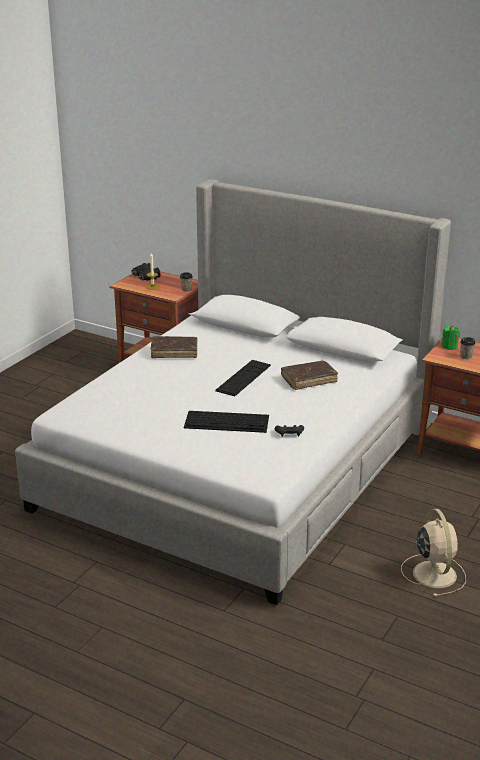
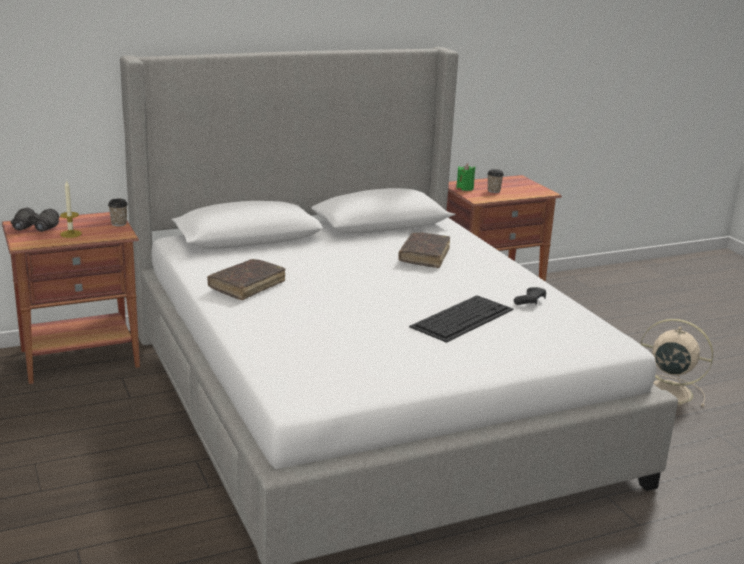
camera: 55 degrees left, 5 degrees down
keyboard [215,360,271,396] -> none

